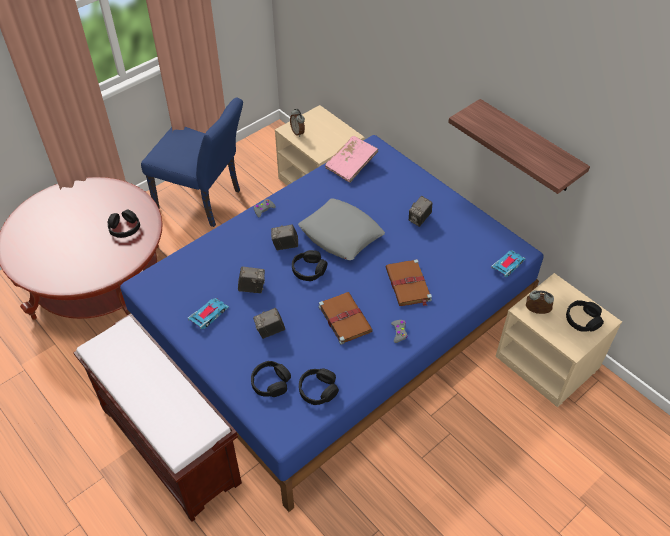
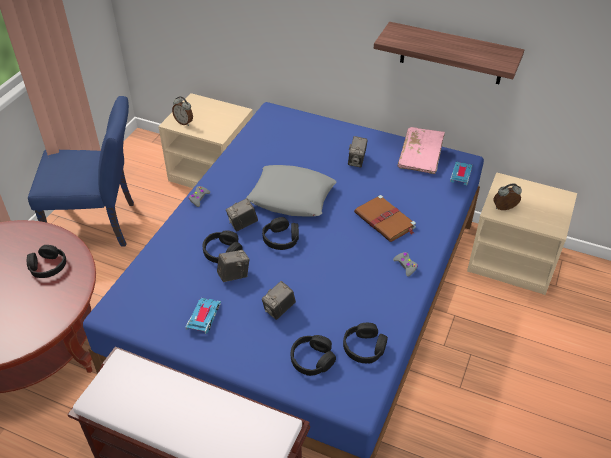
camera: 25 degrees left, 5 degrees down
brown book [318,292,373,345] -> none
pink book [325,136,378,183] -> pink book moved to [398,127,445,174]
black headphones [566,300,604,332] -> black headphones moved to [203,230,243,263]

